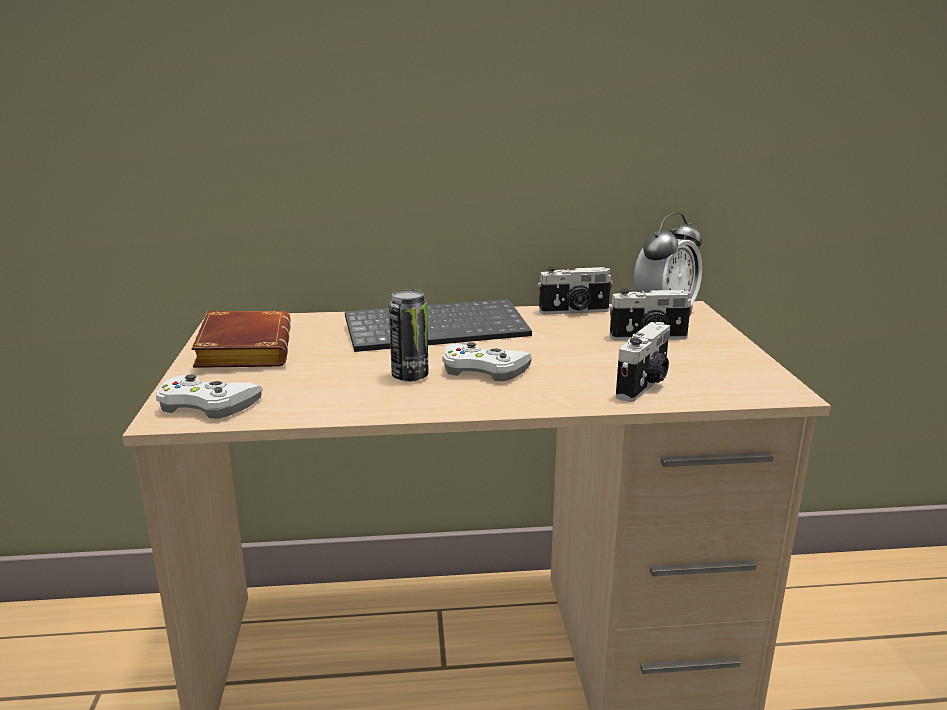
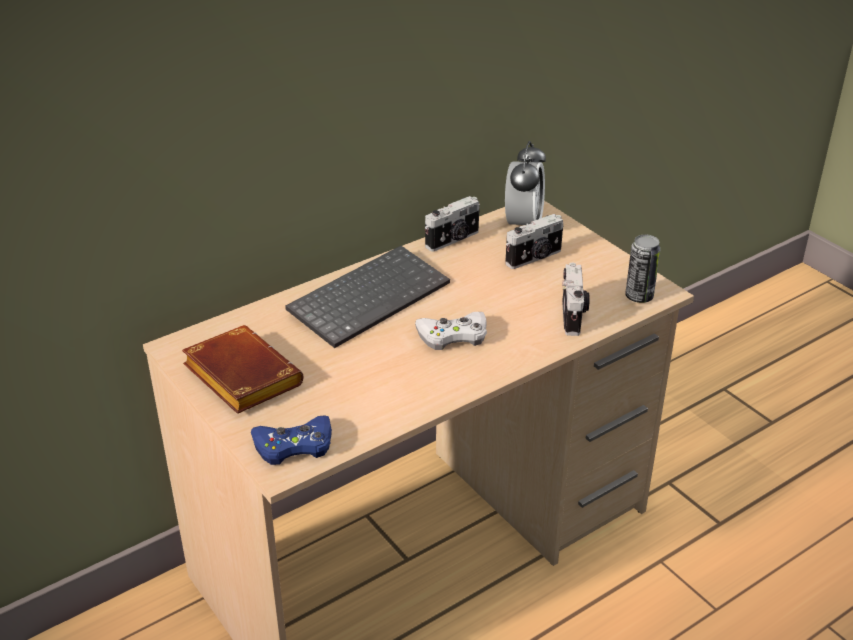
camera: 30 degrees left, 15 degrees up
white game controller [156,374,263,418] -> blue game controller [251,415,332,465]
can [389,289,429,382] -> can moved to [625,234,661,303]

